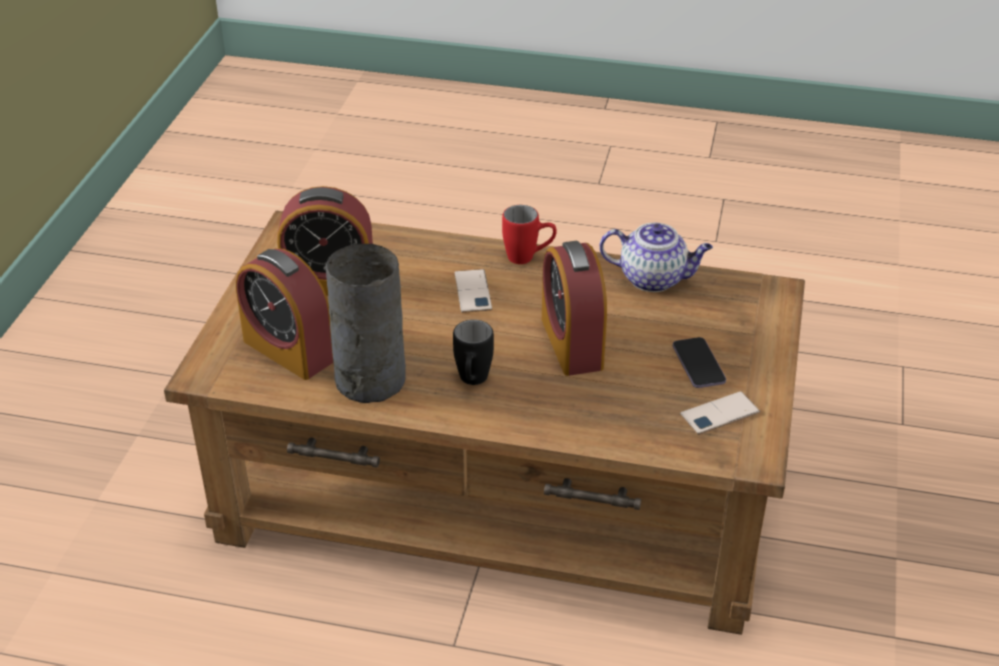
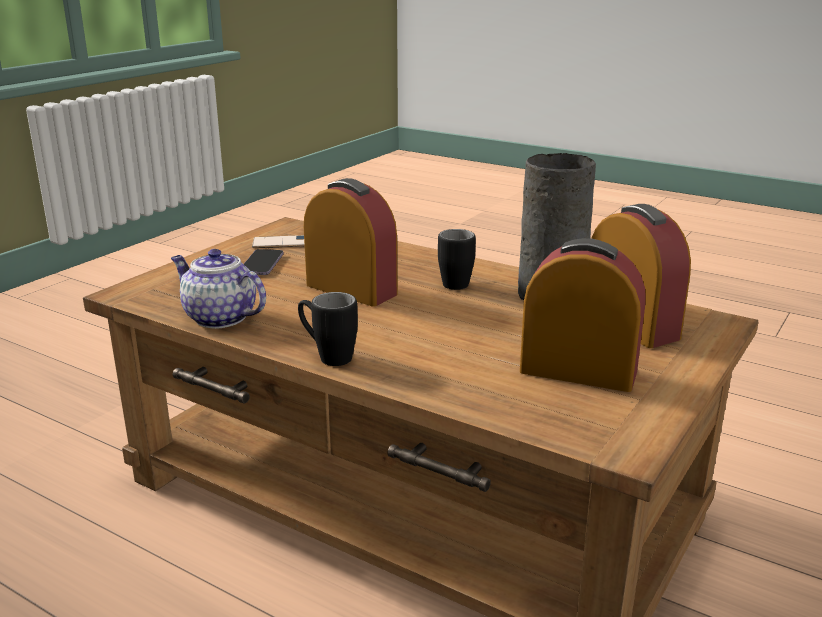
camera: 160 degrees left, 15 degrees down
phone [454,269,492,313] -> none
red mug [502,205,557,264] -> black mug [298,292,358,366]
alarm clock [542,241,607,376] -> alarm clock turned 60 degrees counterclockwise [304,178,398,307]

